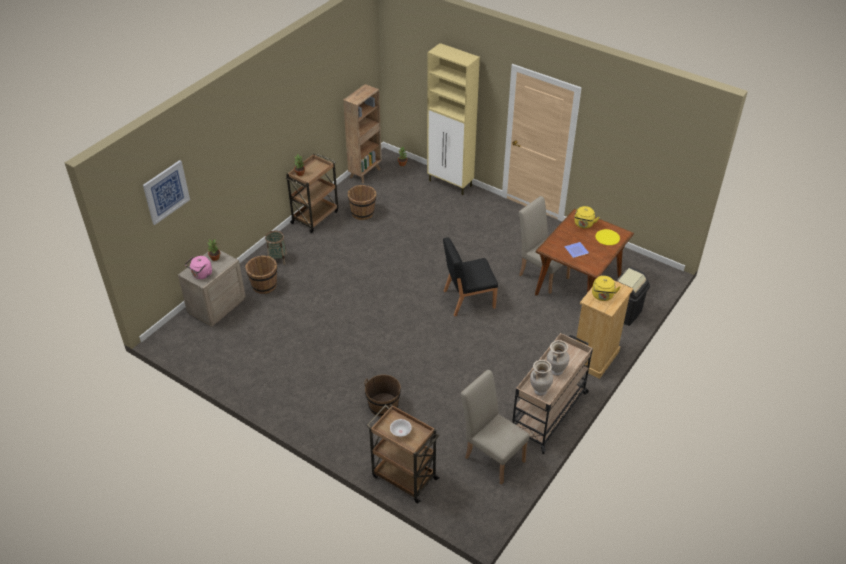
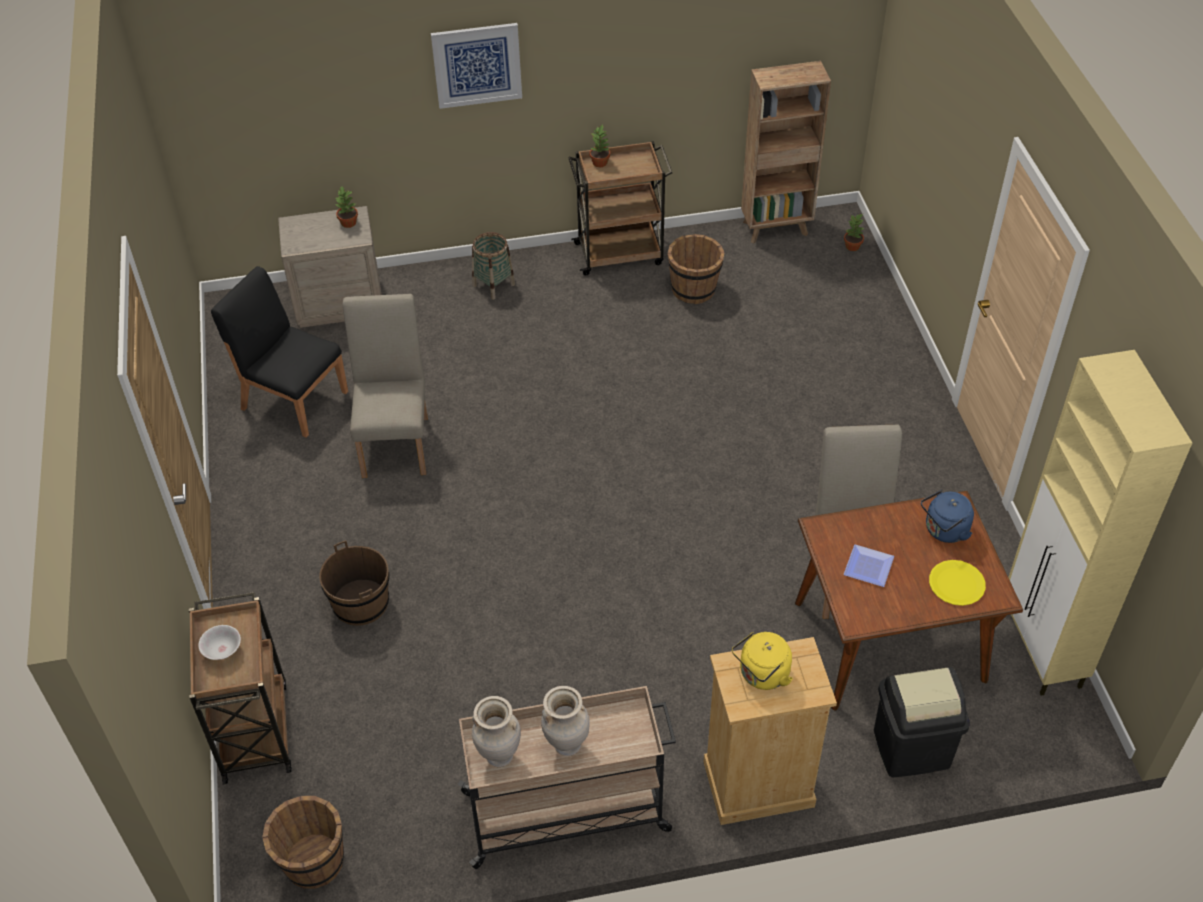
camera: 45 degrees right, 5 degrees up
picture [143,160,190,225] -> picture moved to [431,23,522,109]
pink kettle [185,256,212,279] -> none
brown bucket [245,255,277,294] -> brown bucket moved to [262,796,344,889]
beige cabinet [427,43,480,195] -> beige cabinet moved to [1008,350,1192,696]
black chair [443,237,498,317] -> black chair moved to [211,266,348,438]
beige chair [461,370,529,485] -> beige chair moved to [343,294,428,478]
yellow kettle [574,206,599,229] -> blue kettle [921,490,974,543]

